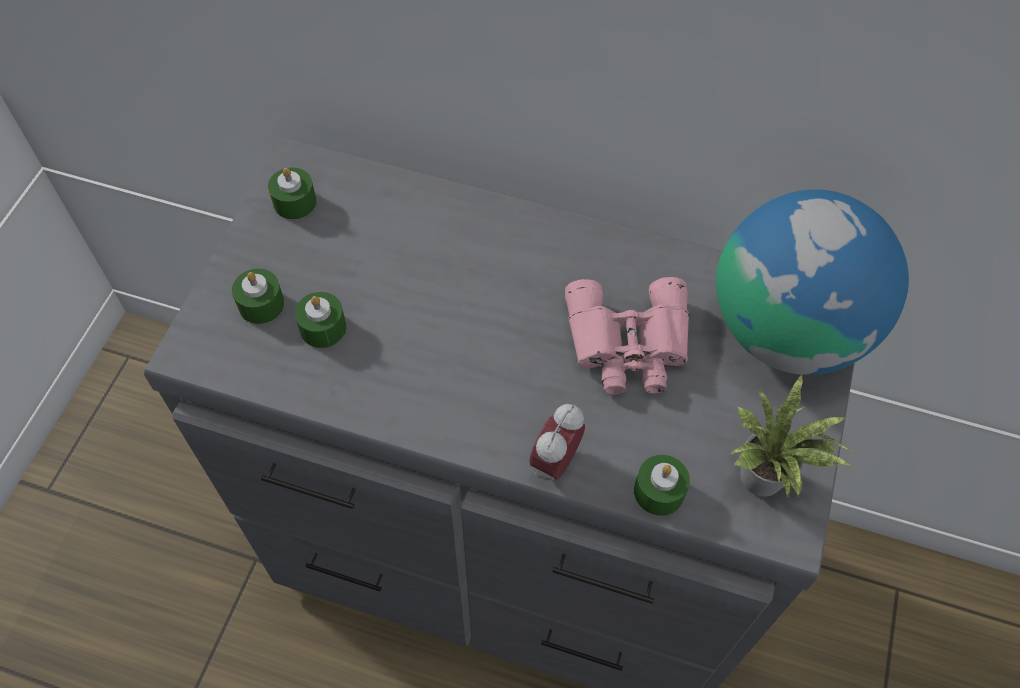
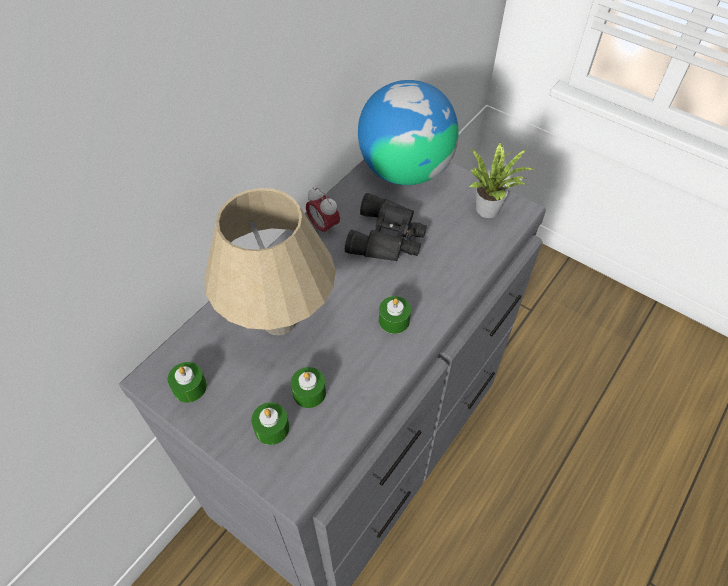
camera: 70 degrees left, 5 degrees down
alarm clock [529,404,585,480] -> alarm clock moved to [306,187,340,237]
pink binoculars [565,277,689,395] -> black binoculars [345,193,427,261]
green candle [634,455,690,516] -> green candle moved to [379,296,411,334]
none -> beige table lamp [204,188,336,335]

